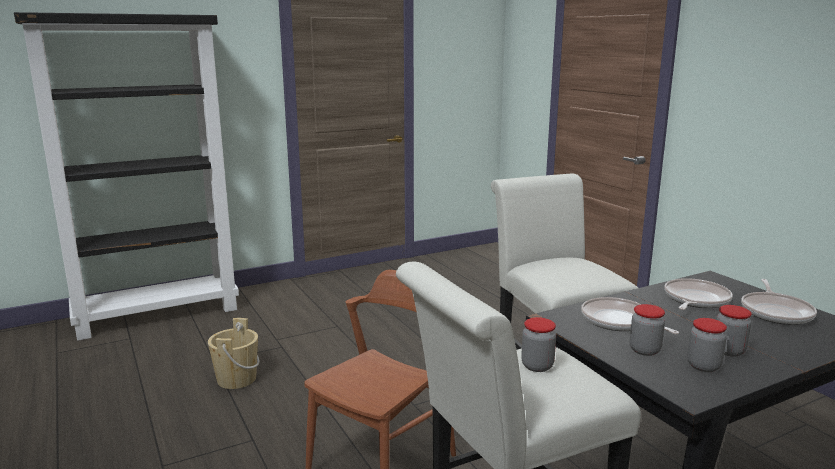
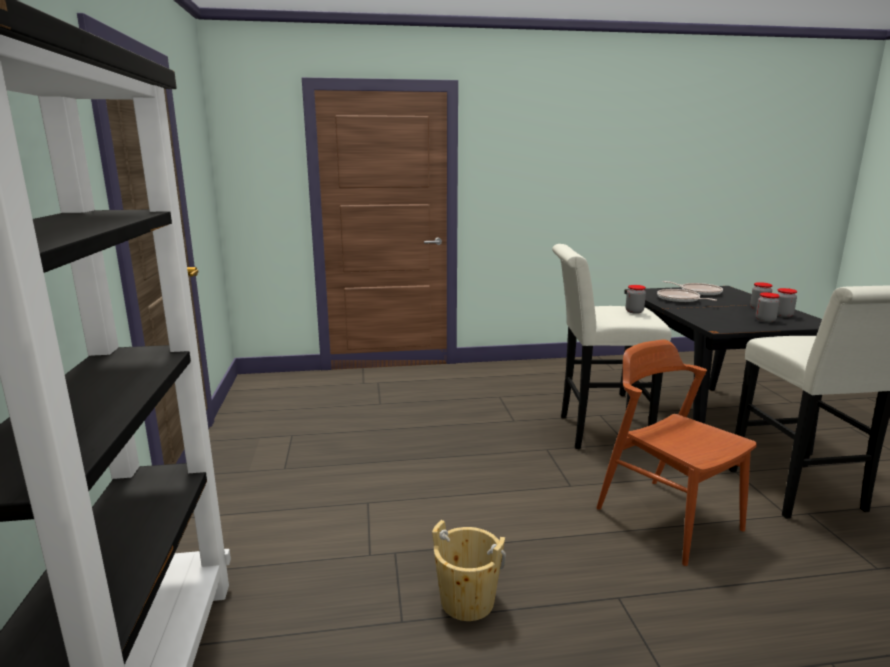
camera: 70 degrees left, 0 degrees up
jar [521,317,556,372] -> jar moved to [626,285,646,314]
frying pan [581,297,679,334] -> none

